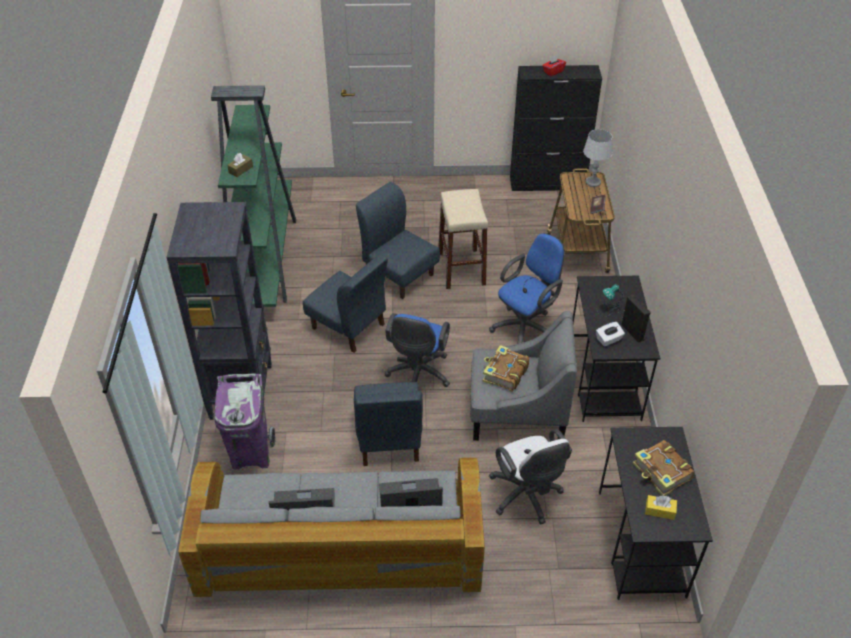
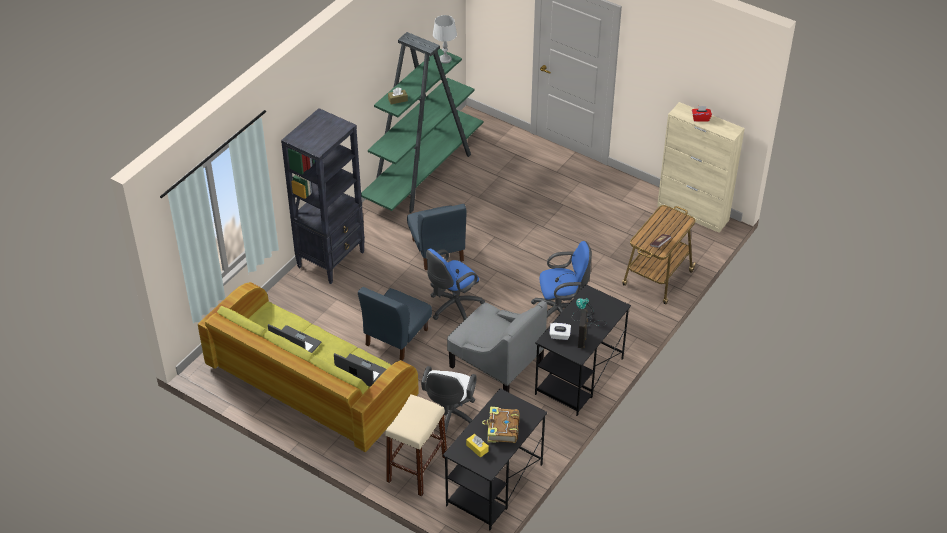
camera: 35 degrees right, 0 degrees up
grey sofa [178,458,485,597] -> green sofa [198,282,419,452]
purple trash can [215,373,276,469] -> none
blue chair [356,182,440,299] -> none
beige stool [438,189,488,289] -> beige stool moved to [385,394,447,496]
book [483,345,529,391] -> none
black cabinet [510,65,602,191] -> beige cabinet [657,102,745,233]
grey table lamp [583,129,613,187] -> grey table lamp moved to [433,15,457,64]

